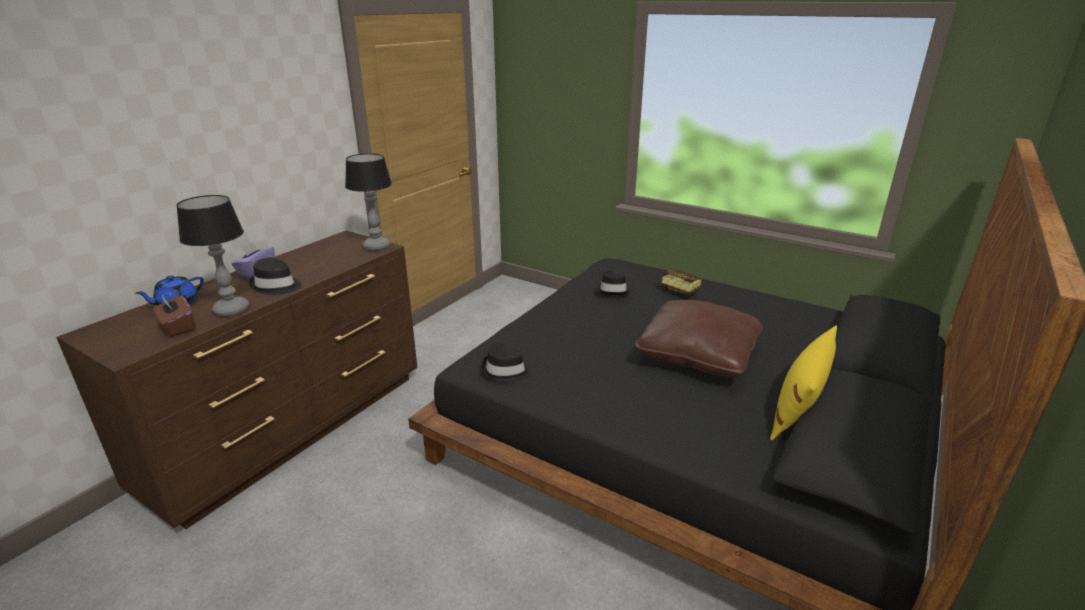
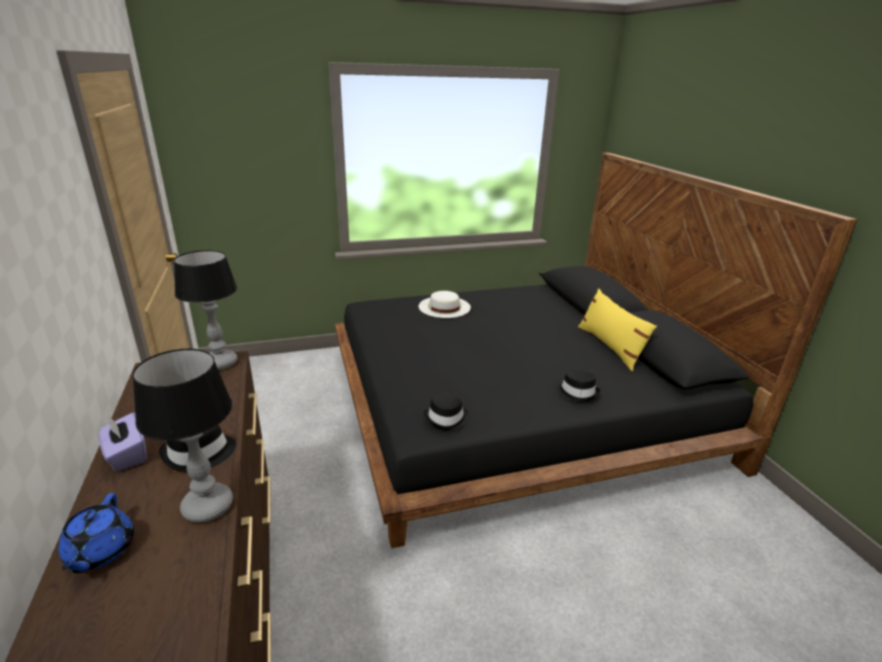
camera: 50 degrees left, 0 degrees up
brown tissue box [153,294,195,337] -> none
black hat [596,271,631,295] -> black hat moved to [556,371,600,402]
brown pillow [635,300,763,377] -> none
book [656,270,702,296] -> white hat [418,291,471,318]

